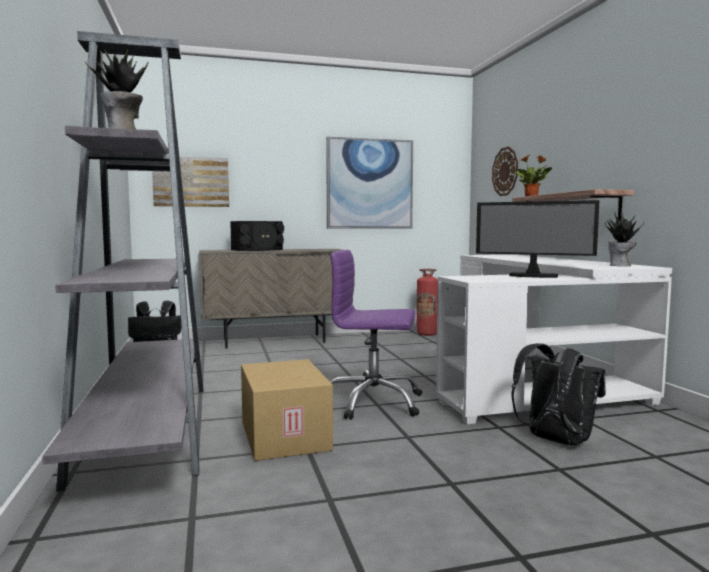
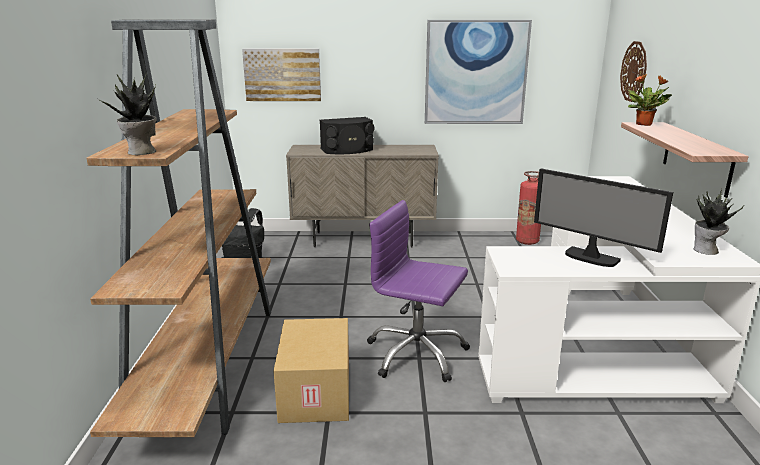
camera: 15 degrees right, 15 degrees up
grey bookcase [42,31,204,492] -> brown bookcase [87,19,271,437]
black backpack [511,343,606,445] -> none

